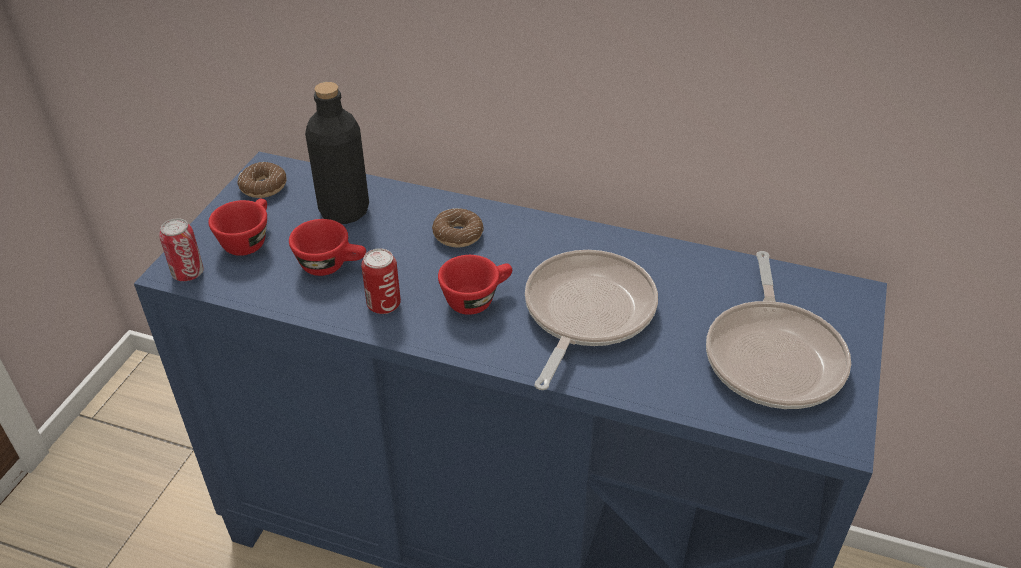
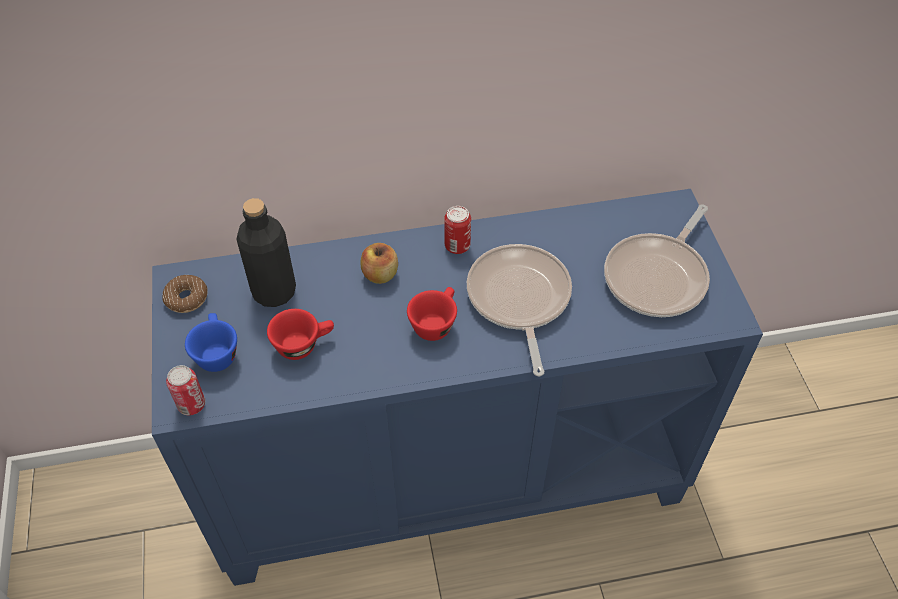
camera: 30 degrees left, 10 degrees up
red cup [208,199,267,256] -> blue cup [185,313,237,372]
can [361,248,401,314] -> can moved to [444,206,471,254]
donut [432,208,484,247] -> apple [360,243,398,284]
frying pan [706,251,851,409] -> frying pan turned 60 degrees clockwise [604,204,710,317]

